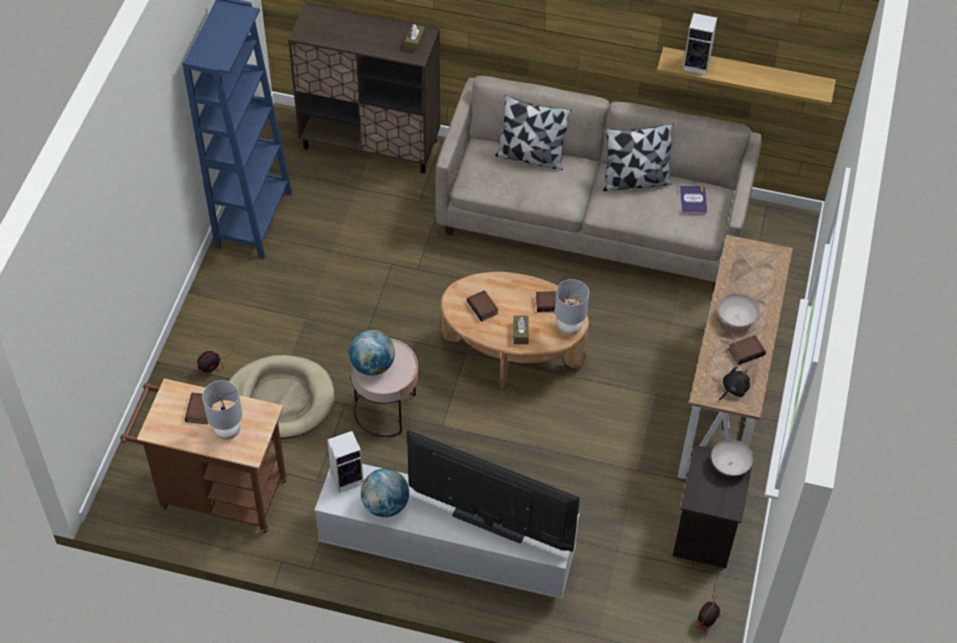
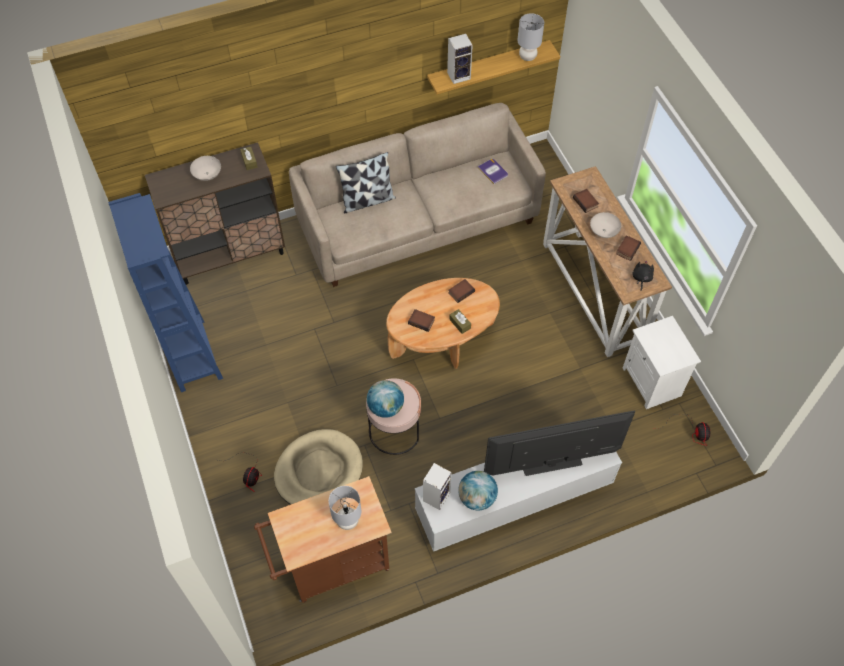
camera: 35 degrees left, 5 degrees up
book [185,393,212,424] -> book moved to [573,189,599,213]
grey table lamp [555,279,589,335] -> grey table lamp moved to [517,13,544,61]
pillow [603,124,674,191] -> none
black nightstand [673,445,754,568] -> white nightstand [623,316,701,409]
white bowl [711,439,754,476] -> white bowl moved to [190,156,221,181]

